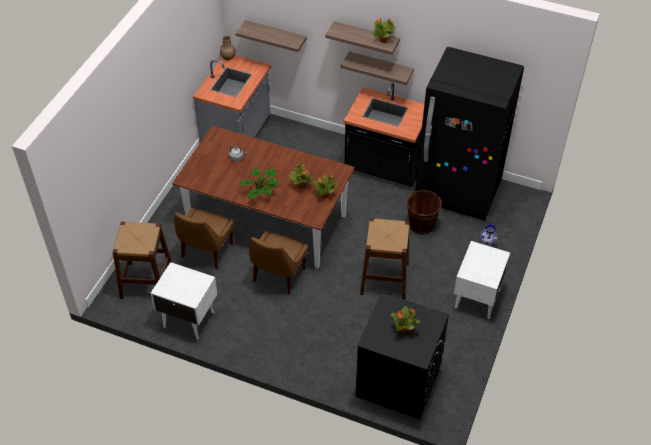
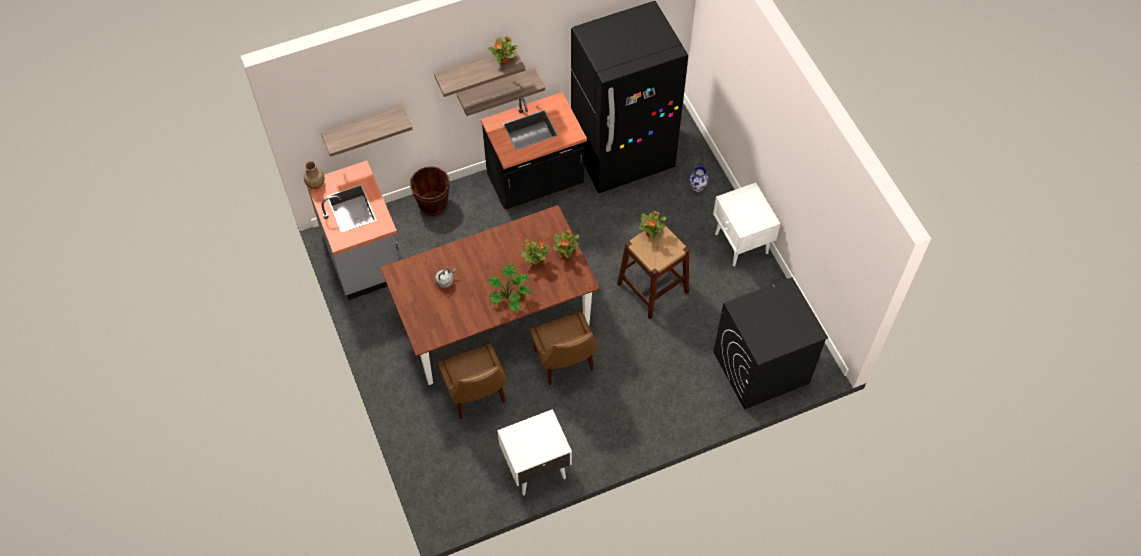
camera: 45 degrees left, 10 degrees up
brown stool [112,222,172,299] -> none
potted plant [391,306,420,333] -> potted plant moved to [639,211,667,239]
brown bucket [407,190,442,234] -> brown bucket moved to [410,166,450,216]

